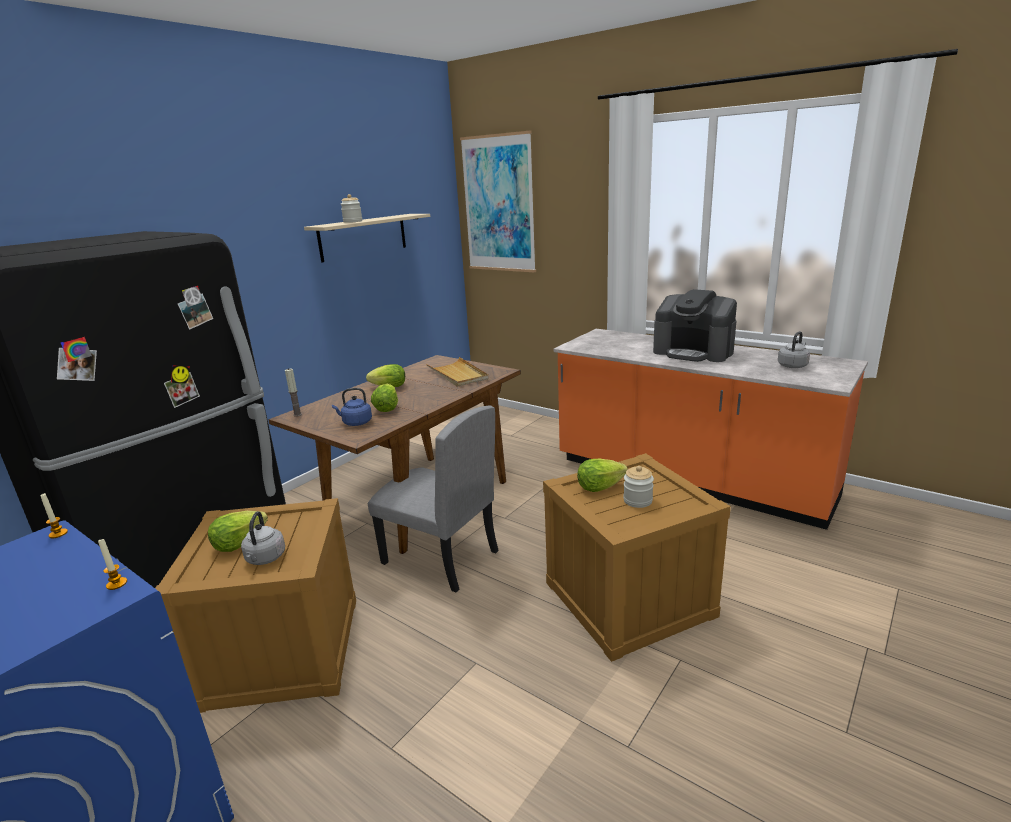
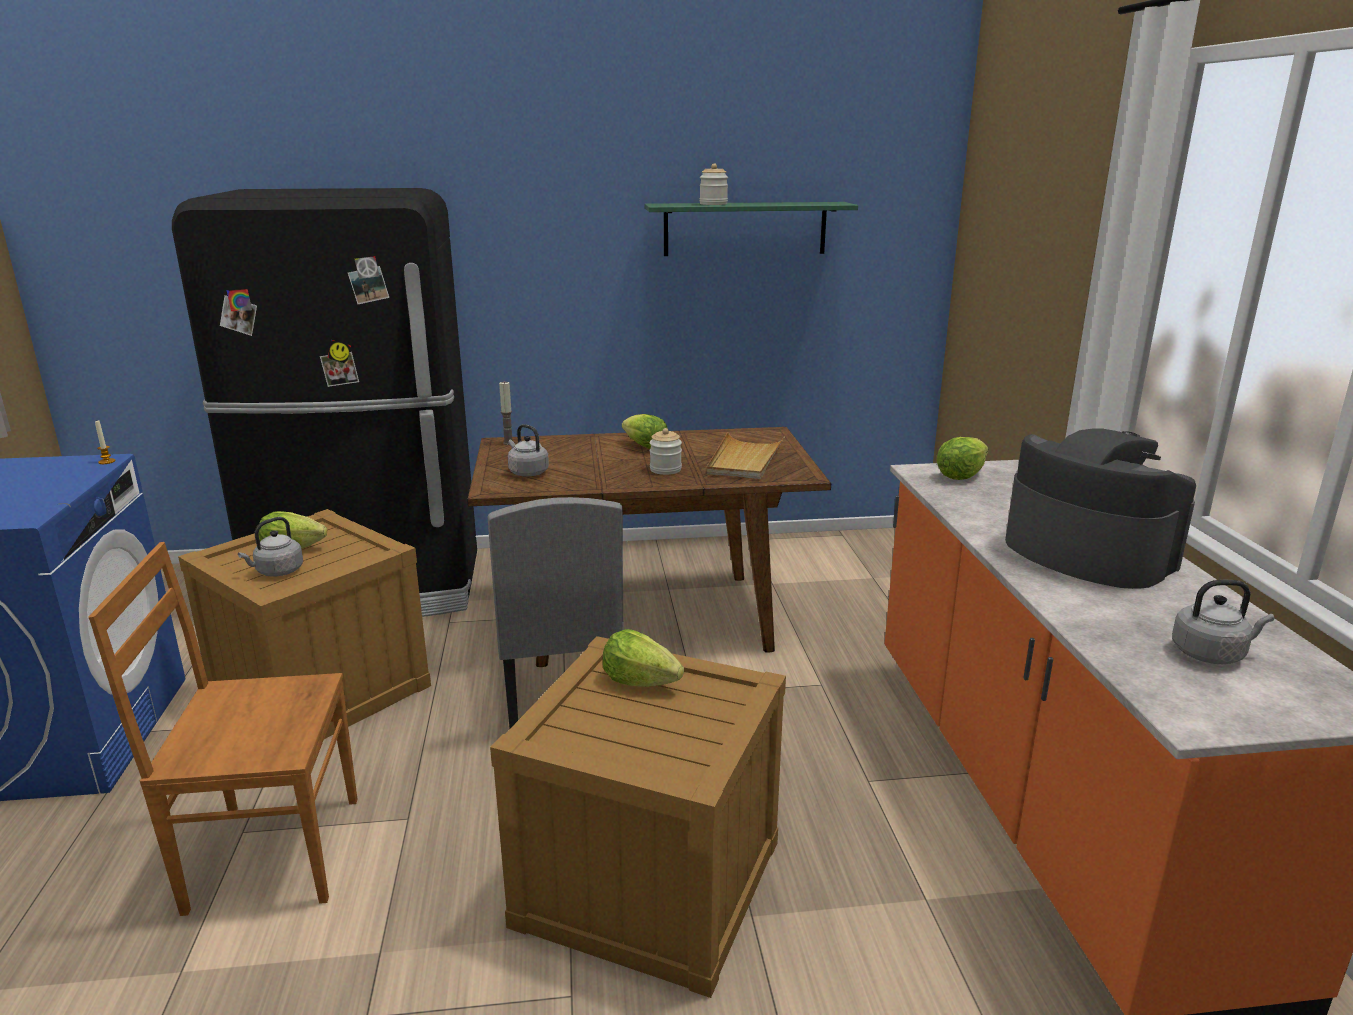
camera: 45 degrees right, 0 degrees up
candle [98,538,127,590] -> none
beige shelf [304,214,430,262] -> green shelf [645,202,858,256]
blue kettle [332,388,372,426] -> grey kettle [508,424,549,476]
lettuce [371,384,398,412] -> lettuce moved to [936,437,988,480]
picture [460,131,536,272] -> none
jar [623,466,654,508] -> jar moved to [650,428,682,475]
coffee machine [653,289,737,362] -> coffee machine turned 150 degrees clockwise [1005,428,1196,589]
none -> brown chair [89,542,358,916]

